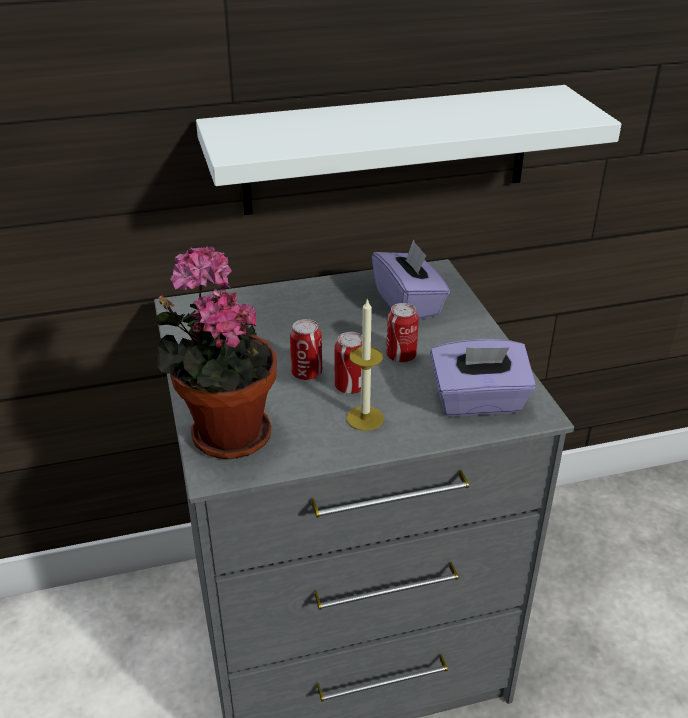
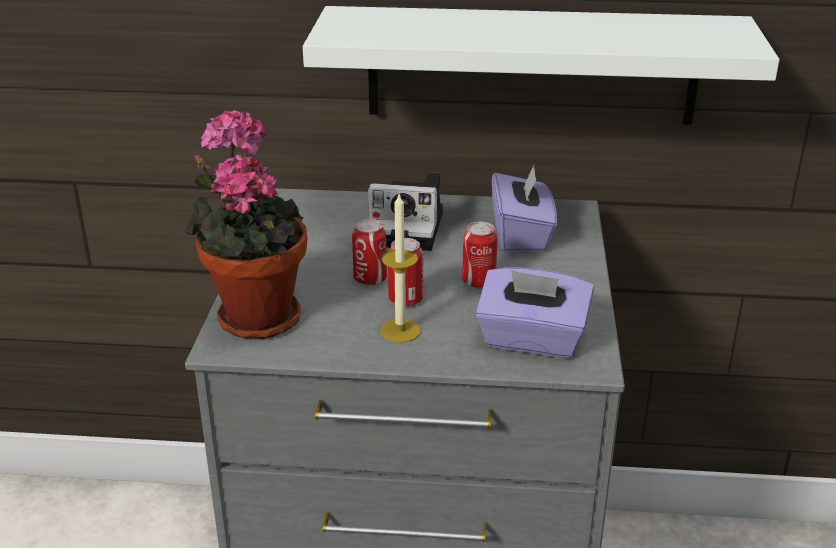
camera: 20 degrees right, 5 degrees down
none -> camera [368,172,443,251]

